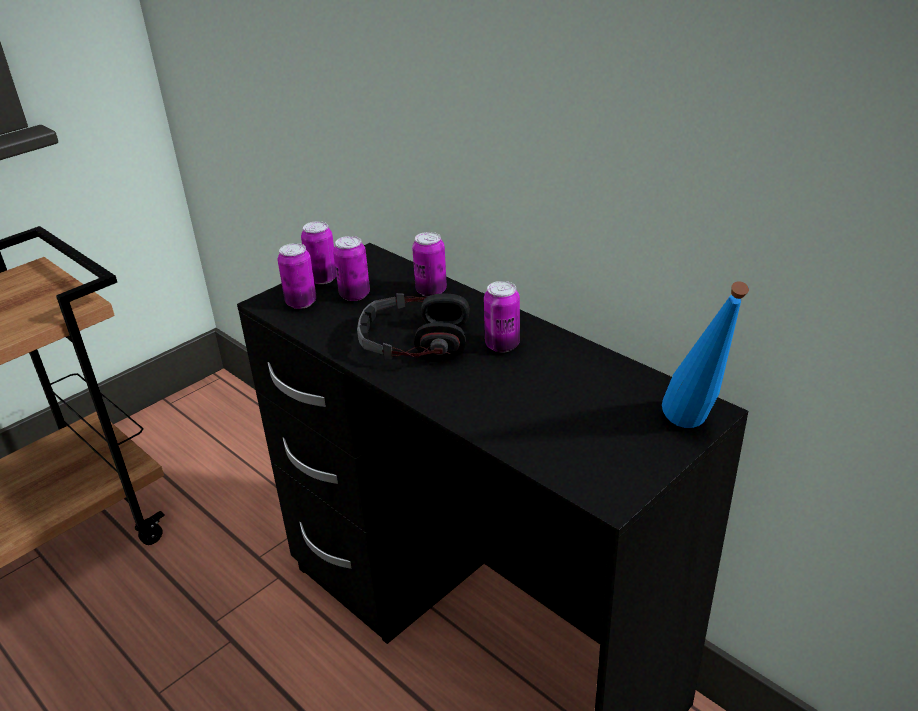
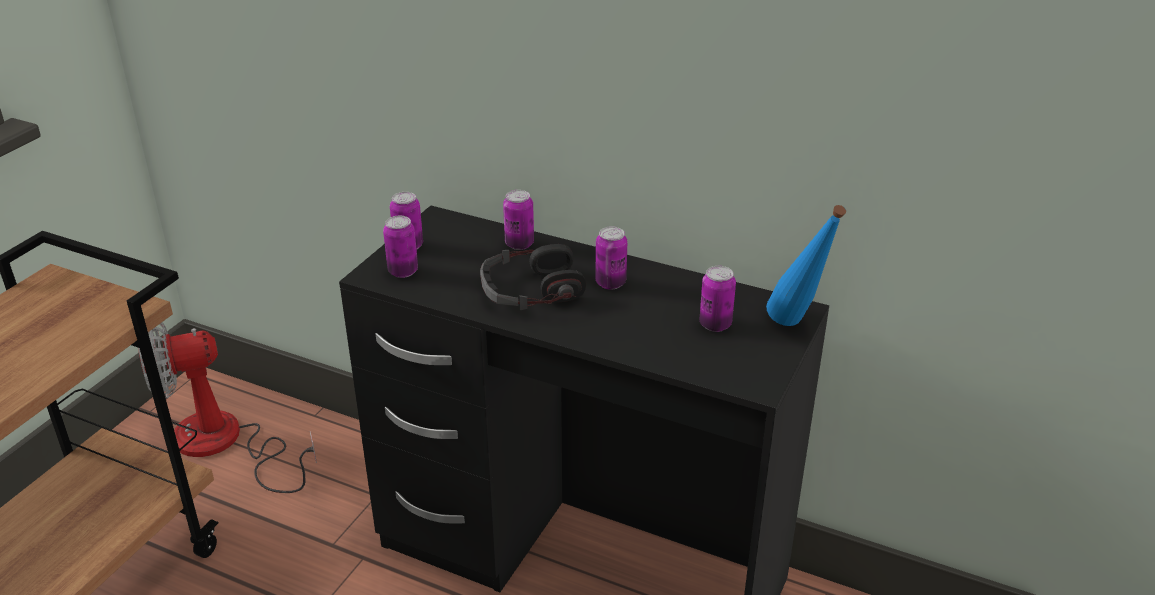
camera: 20 degrees left, 0 degrees up
can [333,236,370,301] -> can moved to [699,266,736,332]
none -> fan [138,322,317,493]

